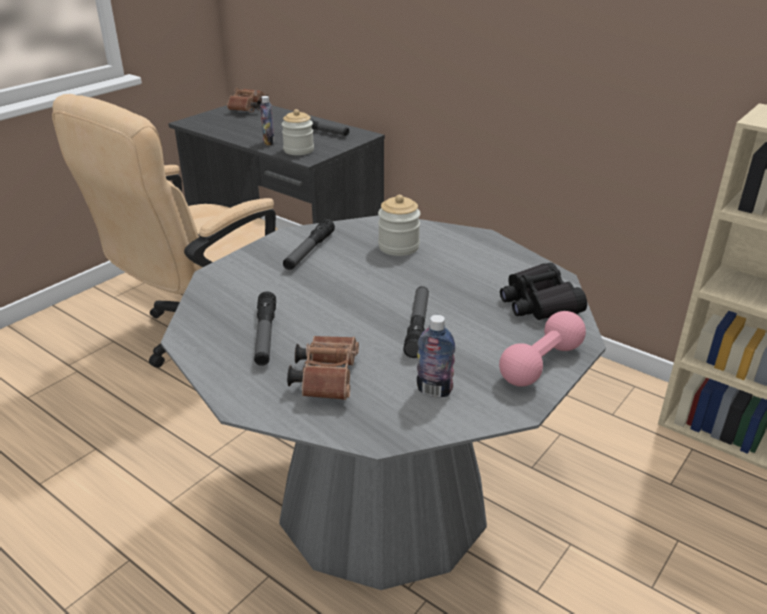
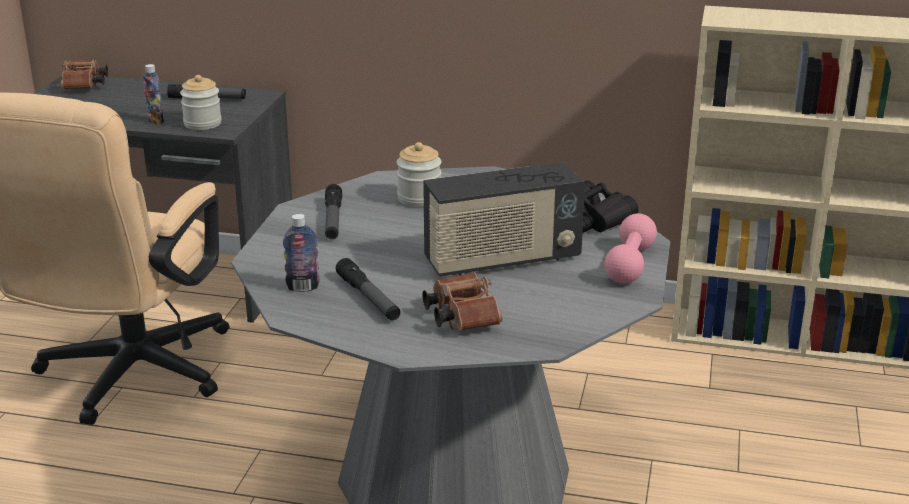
camera: 25 degrees left, 5 degrees down
flashlight [403,286,429,358] -> radio [423,162,585,277]
bottle [417,315,456,397] -> bottle moved to [283,214,320,292]

